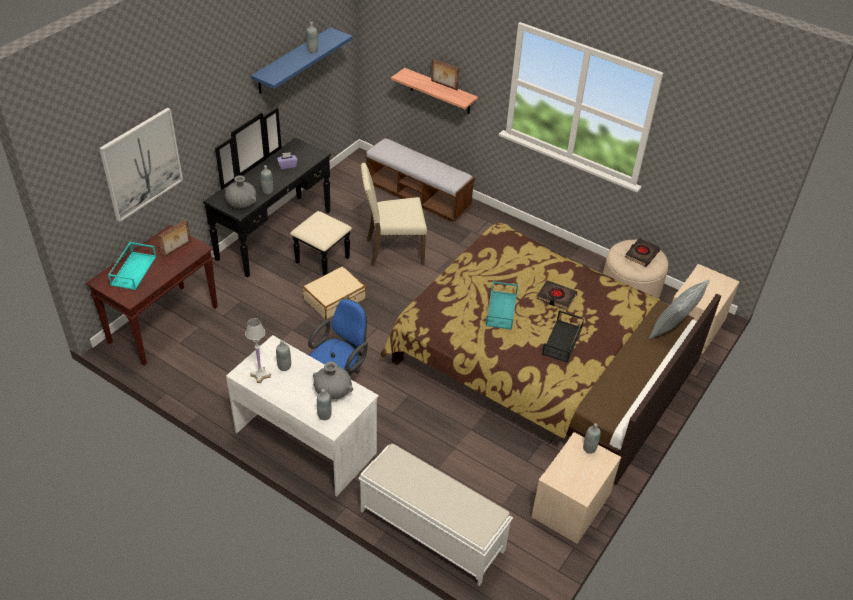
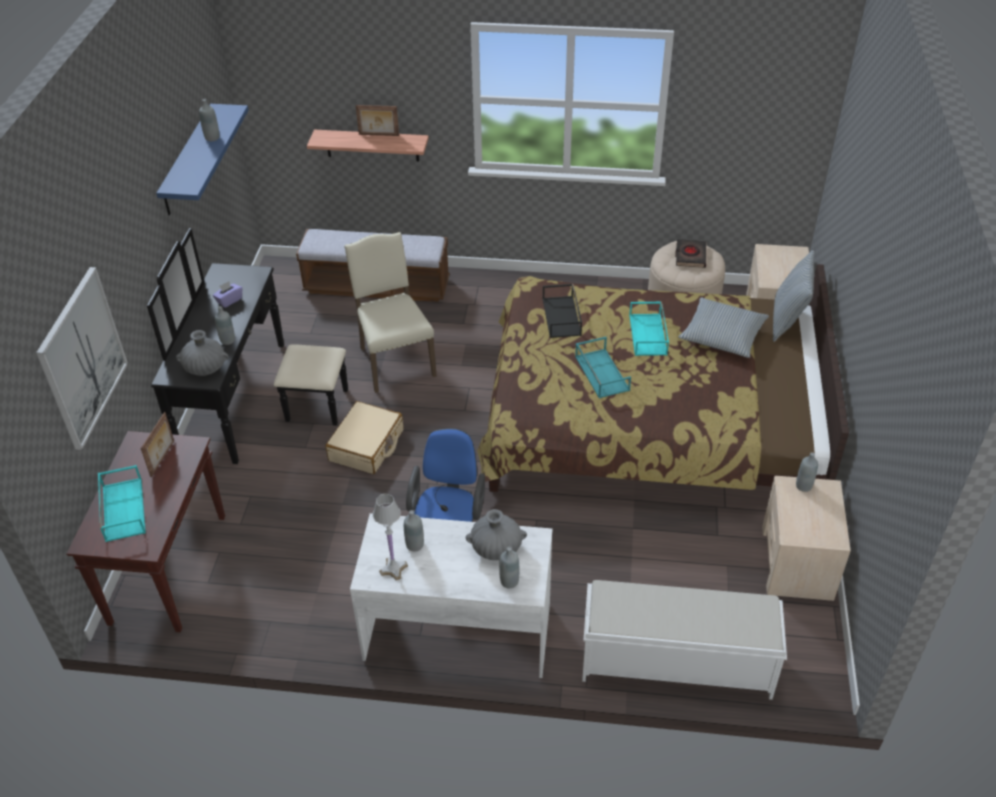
camera: 25 degrees left, 0 degrees up
beige chair [361,163,427,266] -> beige chair turned 105 degrees clockwise [344,232,437,393]
black book [537,280,577,310] -> turquoise tray [629,301,669,356]
black tray [542,310,584,363] -> black tray moved to [543,284,582,338]
none -> pillow [679,298,769,358]

